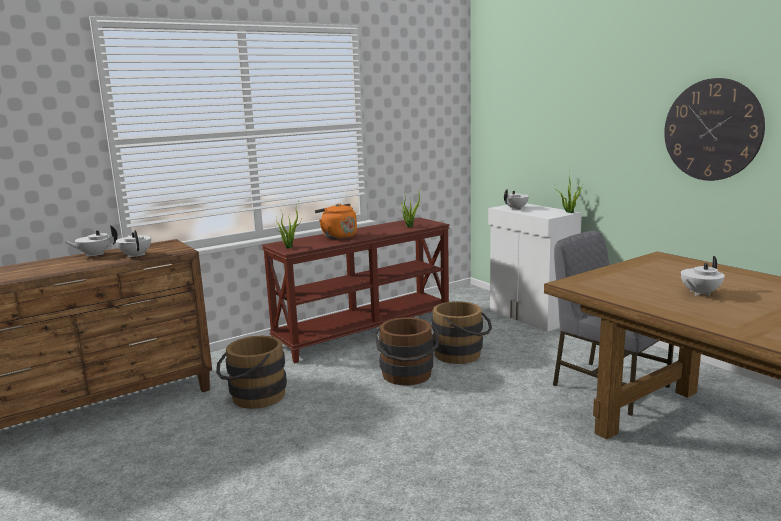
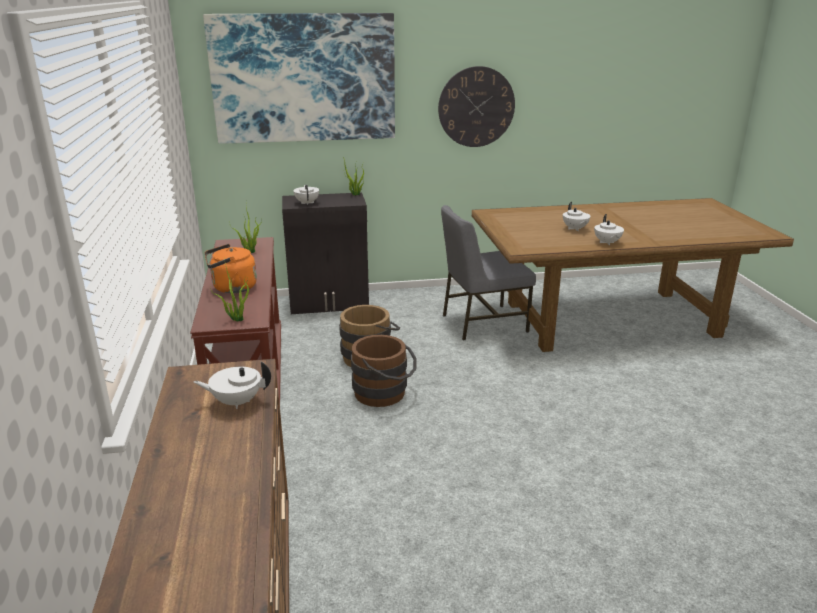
camera: 65 degrees left, 10 degrees up
white teapot [65,225,118,257] -> white teapot moved to [594,214,624,245]
brown bucket [216,336,287,409] -> none
white cabinet [488,203,582,332] -> black cabinet [282,192,369,314]
none -> picture [203,13,395,144]

